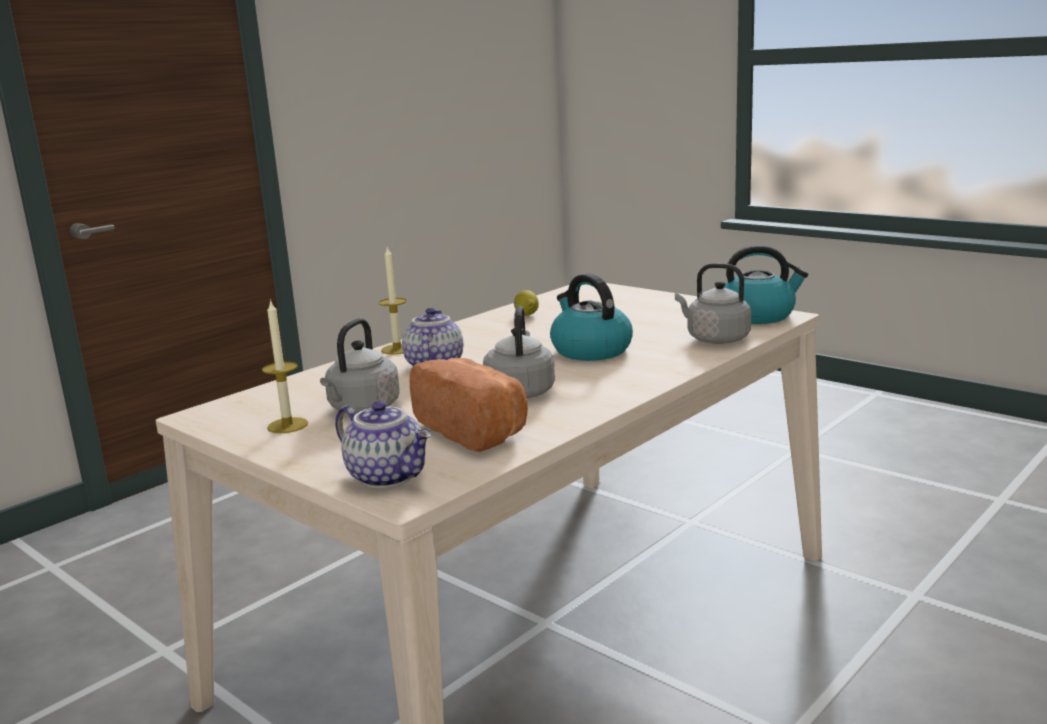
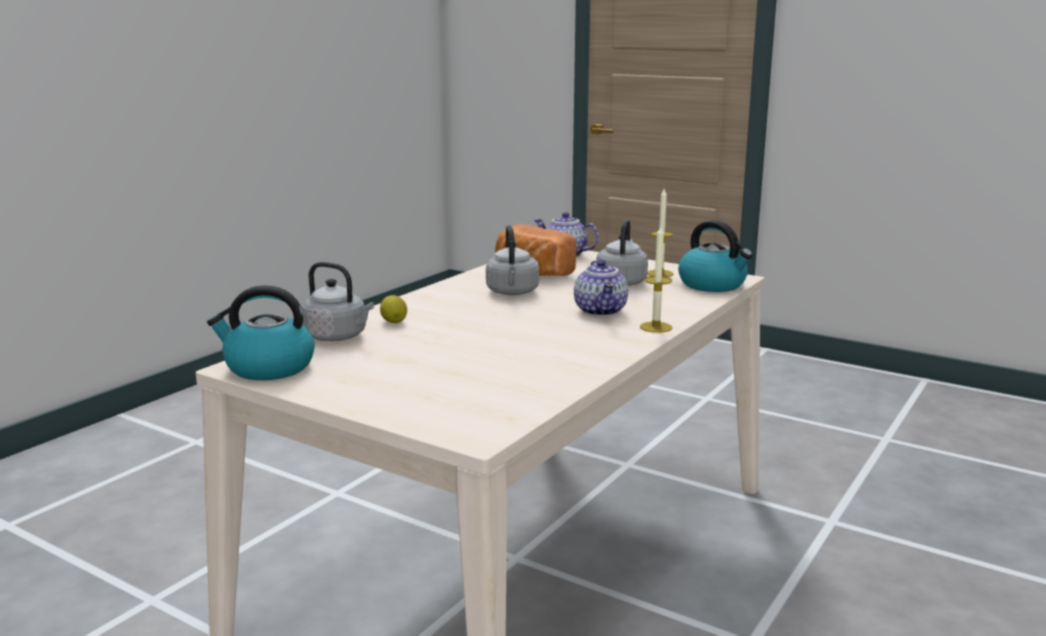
camera: 170 degrees right, 0 degrees up
lemon [514,290,539,316] -> lemon moved to [380,295,407,323]
kettle [550,273,633,361] -> kettle moved to [678,220,753,292]

